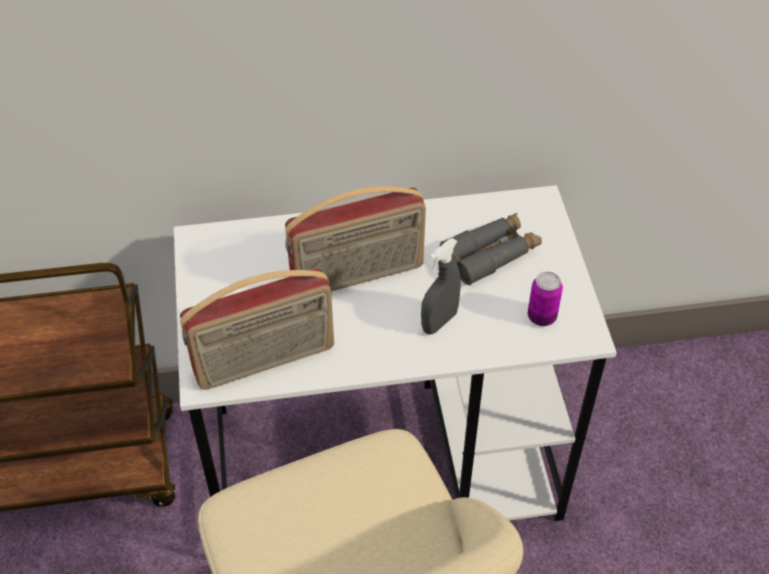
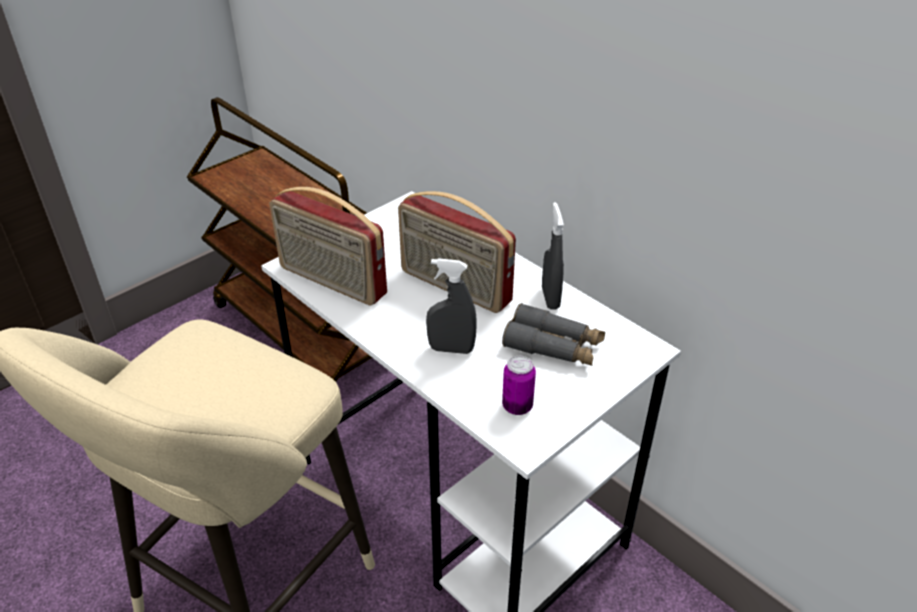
camera: 55 degrees right, 10 degrees down
none -> grey spray bottle [542,202,564,310]

